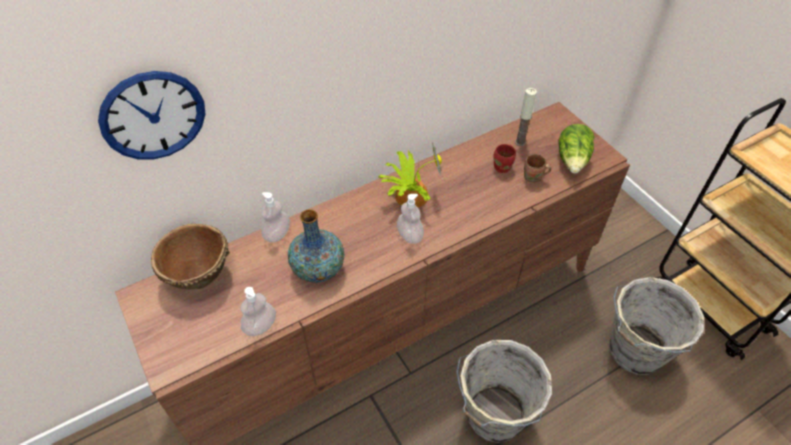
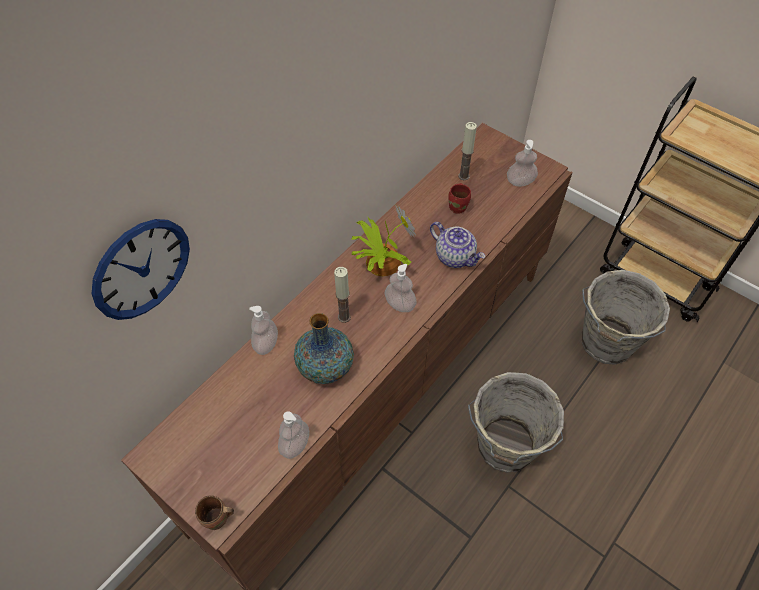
camera: 20 degrees left, 5 degrees up
brown bowl [151,224,230,290] -> none
brown mug [524,154,551,184] -> brown mug moved to [195,495,234,530]
lettuce [558,124,594,174] -> soap dispenser [507,140,538,187]
none -> candle [334,267,351,323]
none -> teapot [430,222,485,268]

